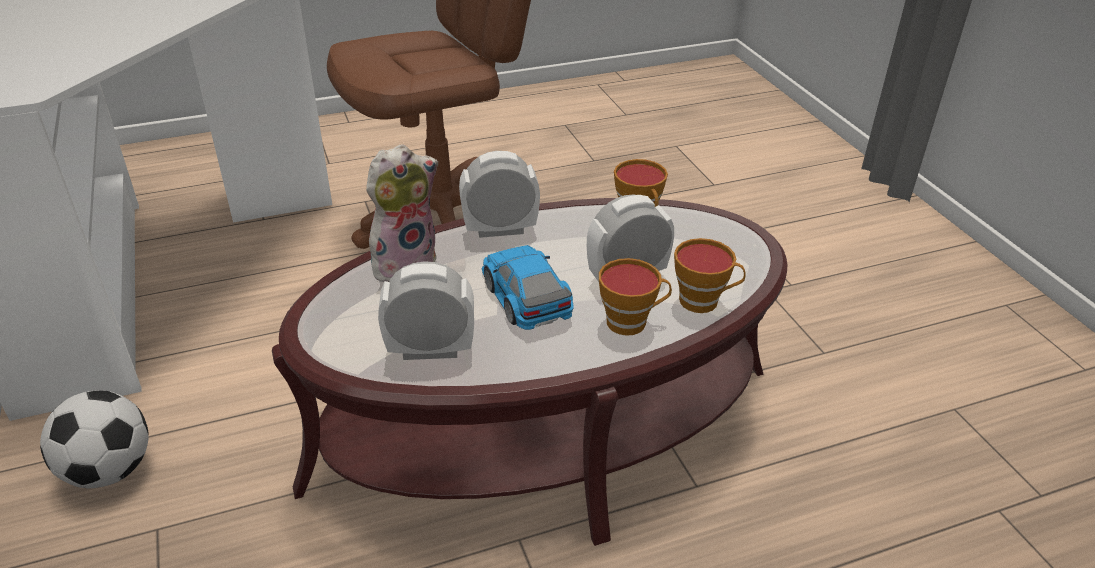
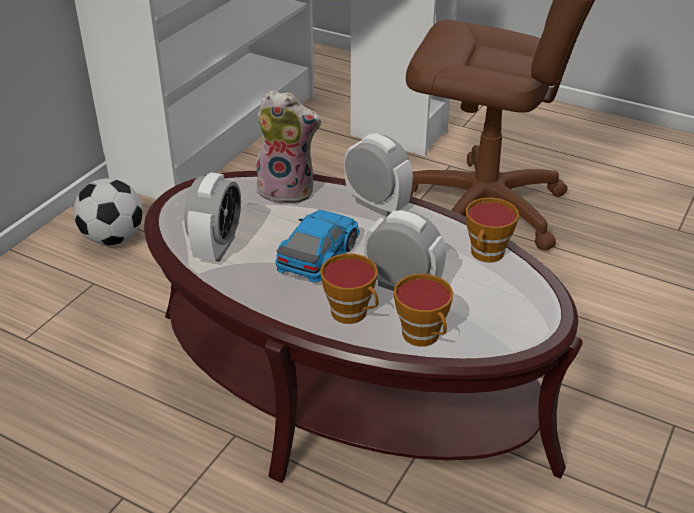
camera: 50 degrees right, 0 degrees up
alarm clock [378,261,474,360] -> alarm clock turned 60 degrees clockwise [184,172,241,262]

